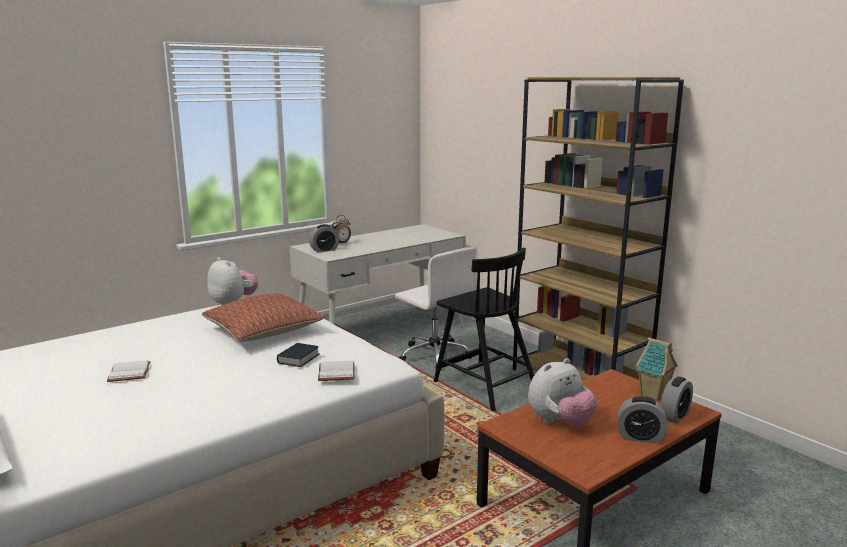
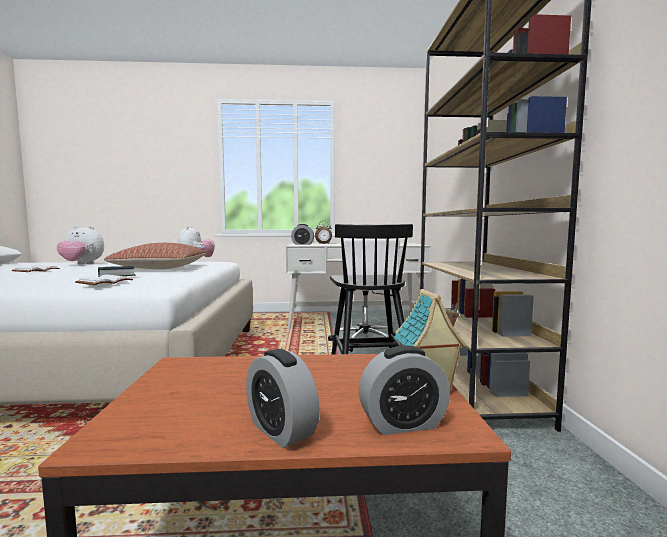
camera: 35 degrees right, 10 degrees down
plush toy [528,358,598,427] -> plush toy moved to [57,226,104,264]

